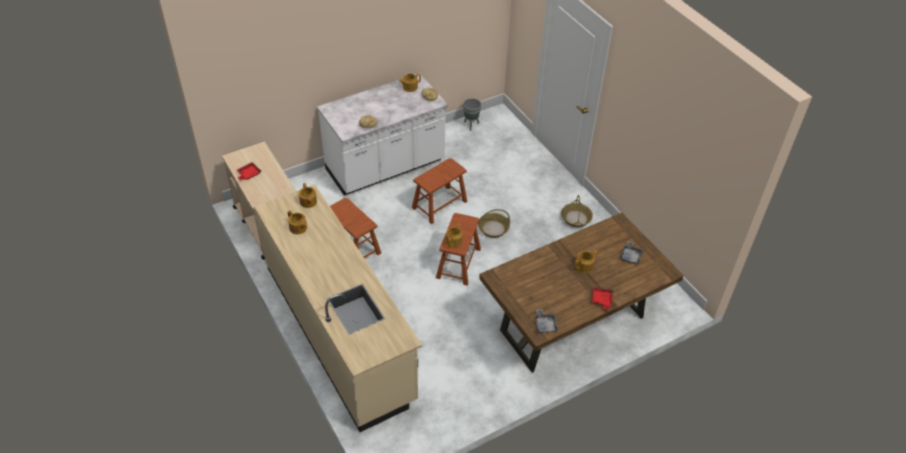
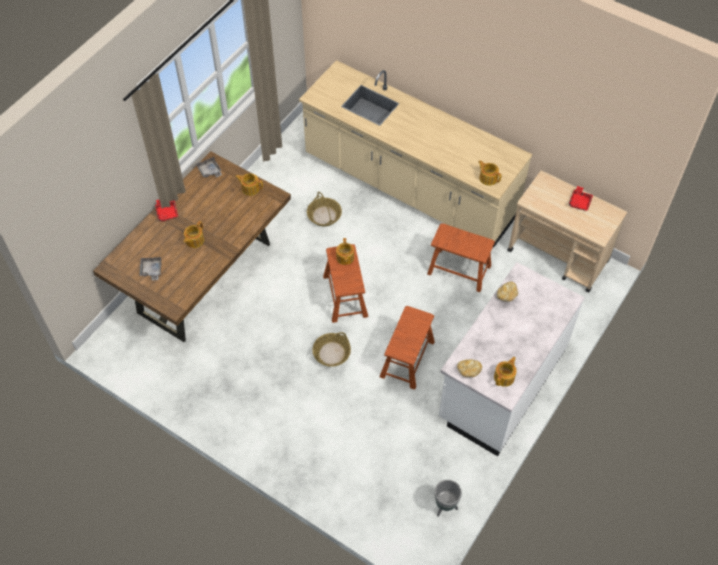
camera: 155 degrees right, 10 degrees up
teapot [288,210,307,234] -> teapot moved to [235,173,263,196]
basket [561,195,593,227] -> basket moved to [307,192,342,226]

